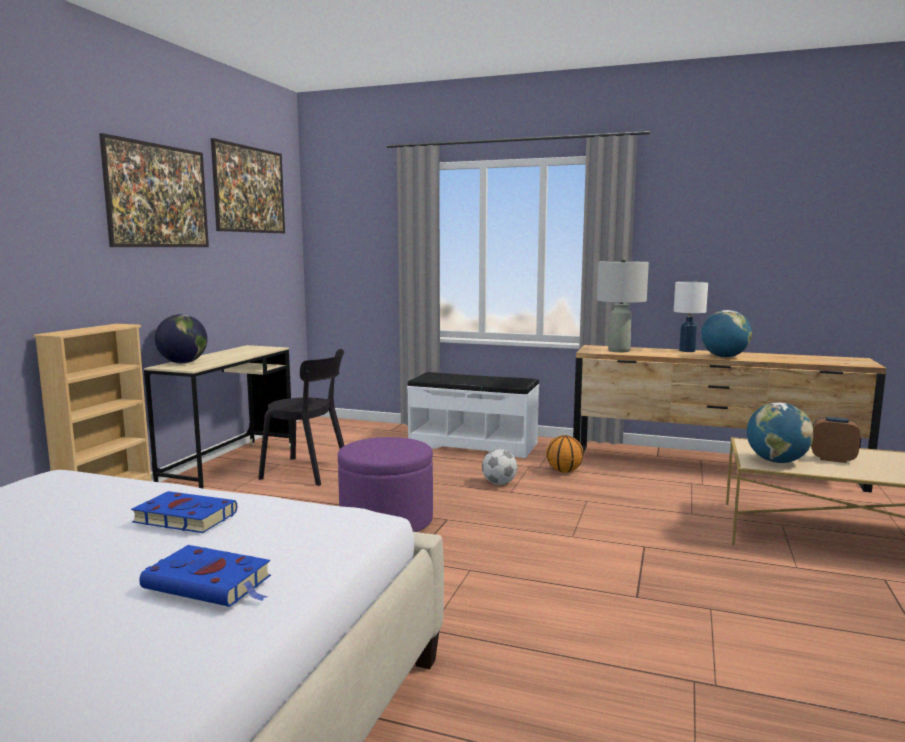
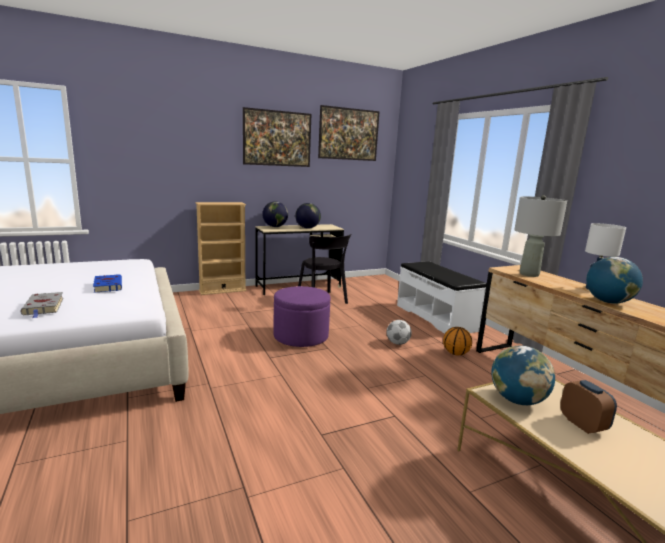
camera: 45 degrees right, 5 degrees up
blue book [139,545,271,607] -> grey book [21,292,64,318]
none -> globe [295,203,321,229]

